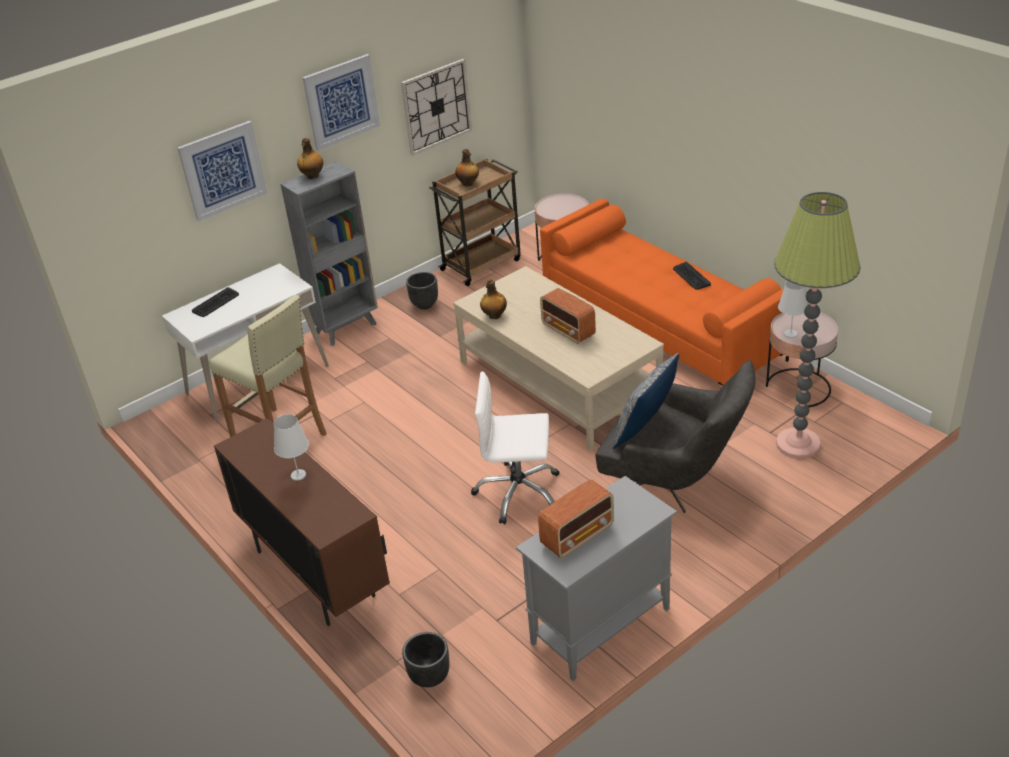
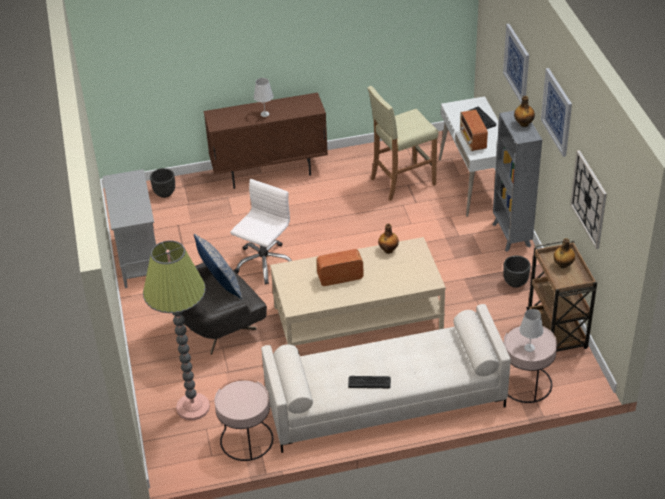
camera: 115 degrees right, 5 degrees up
radio [538,480,614,558] -> radio moved to [460,109,488,151]
orange sofa [540,198,789,386] -> white sofa [261,304,511,453]
white table lamp [778,281,808,338] -> white table lamp moved to [519,309,543,352]

